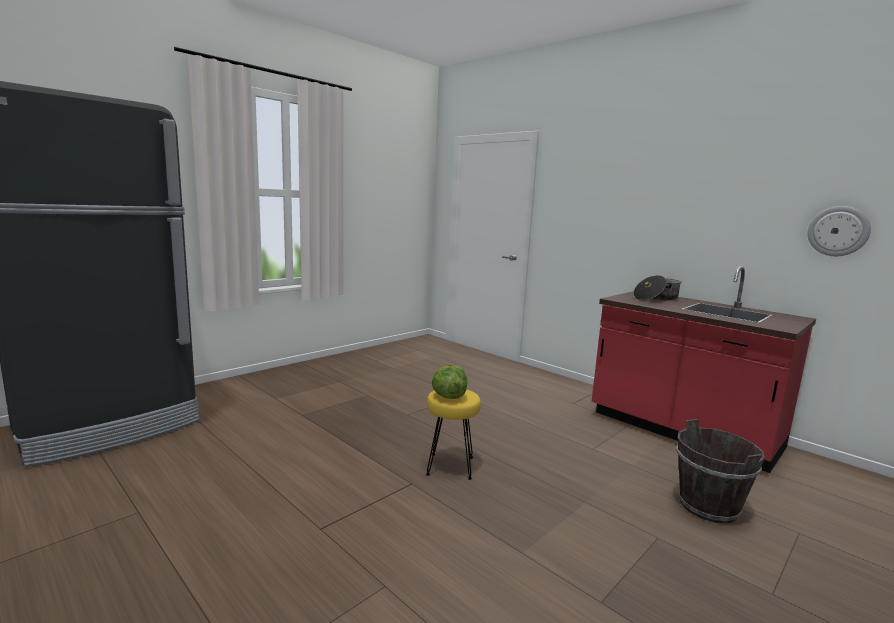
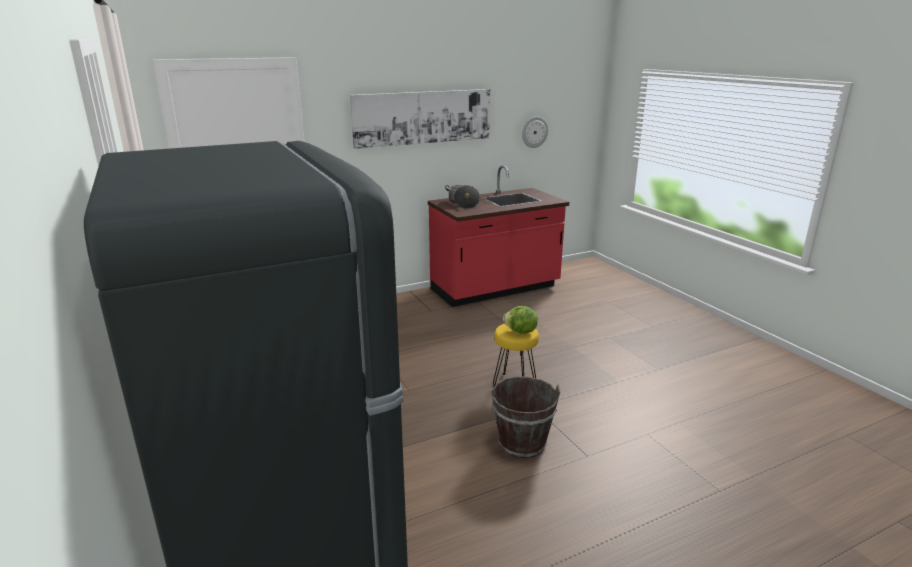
camera: 70 degrees left, 10 degrees up
brown bucket [676,419,765,524] -> brown bucket moved to [491,377,560,459]
none -> picture [350,89,490,149]

